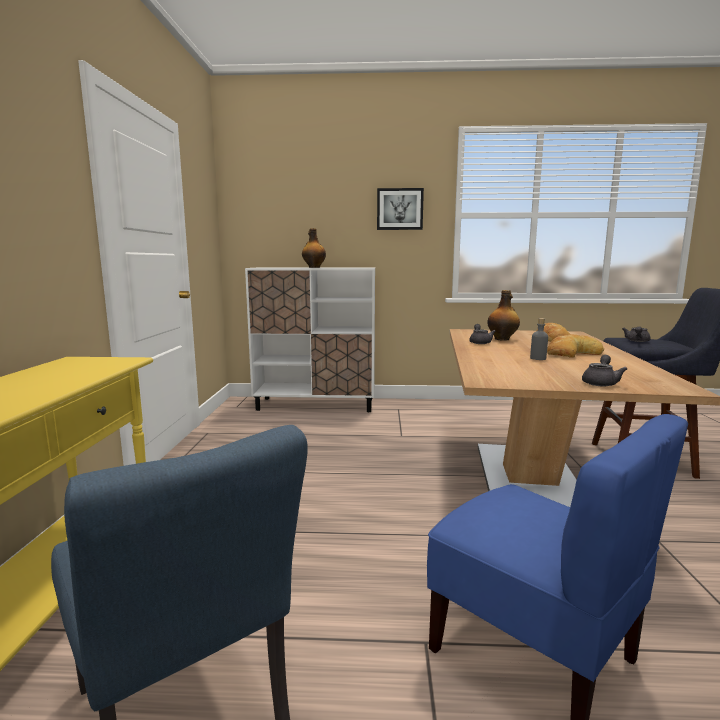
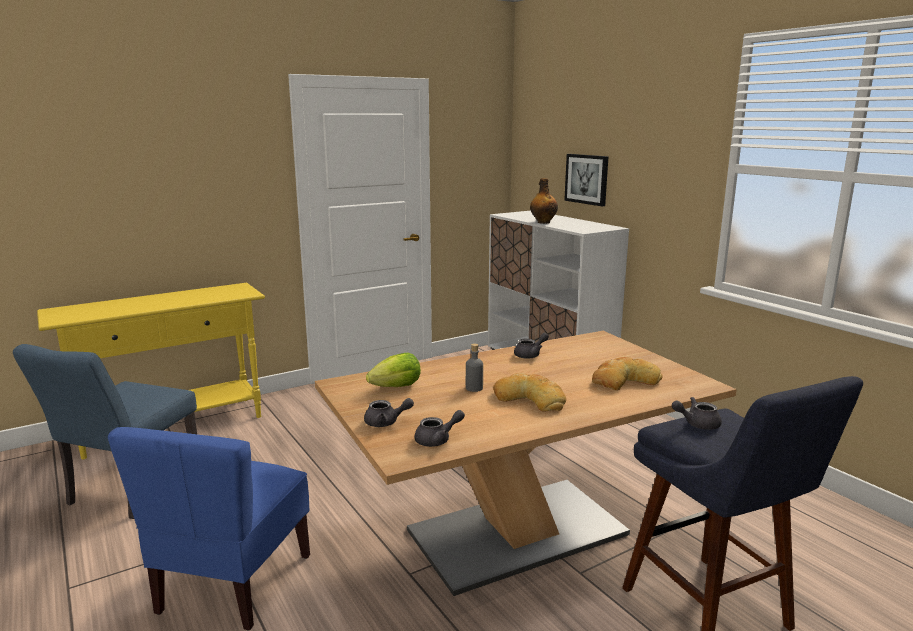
camera: 55 degrees right, 5 degrees up
picture [377,188,424,230] -> picture moved to [564,154,609,206]
bottle [487,290,520,341] -> none
none -> lettuce [366,353,421,387]
none -> grey teapot [415,410,465,447]

